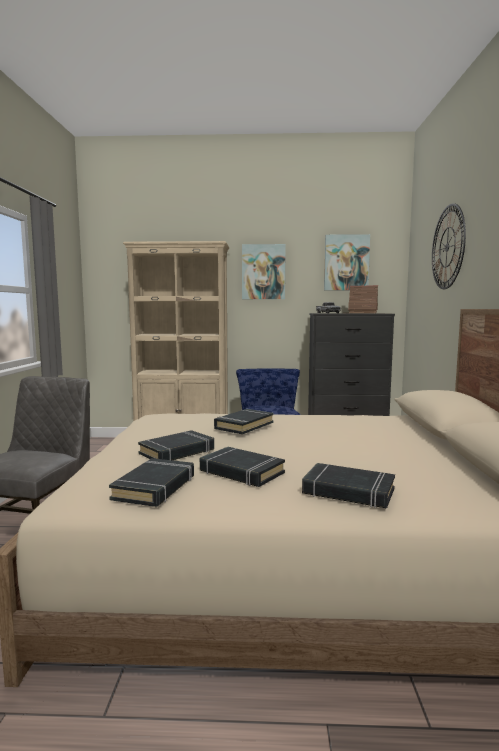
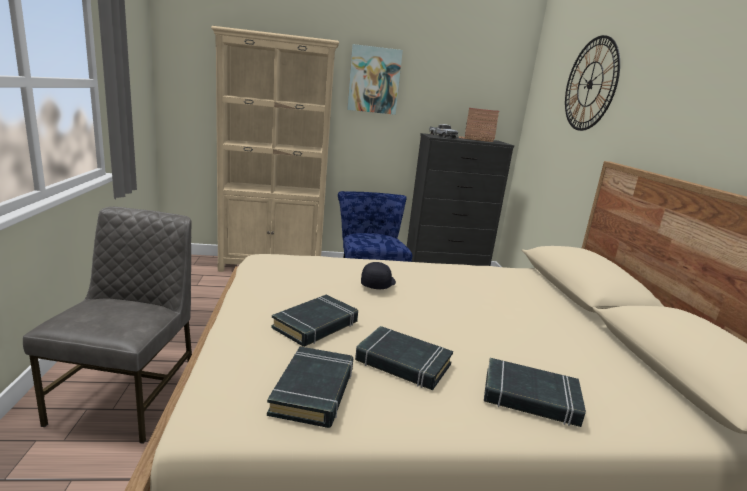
camera: 10 degrees left, 10 degrees up
black book [214,409,274,434] -> black cap [361,262,396,290]
picture [324,234,370,291] -> none

